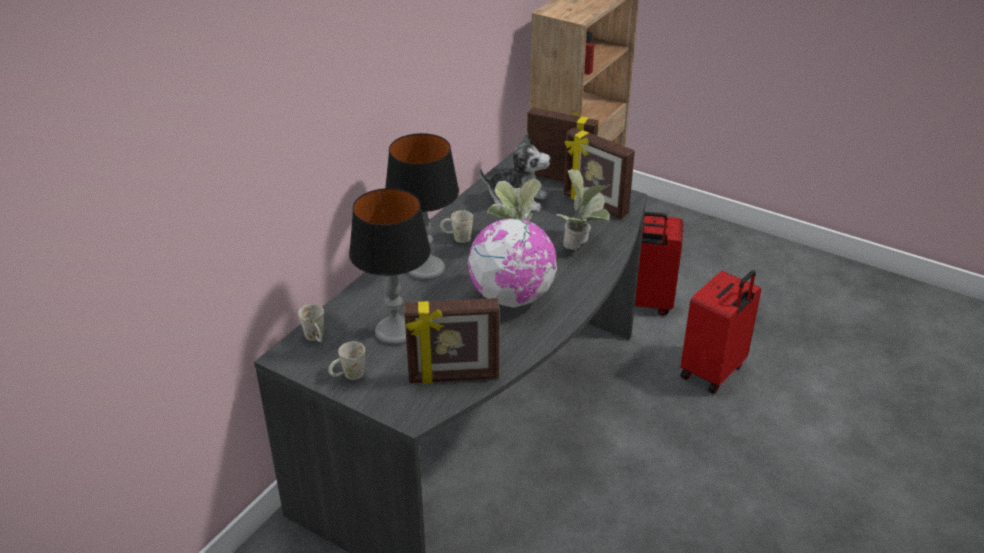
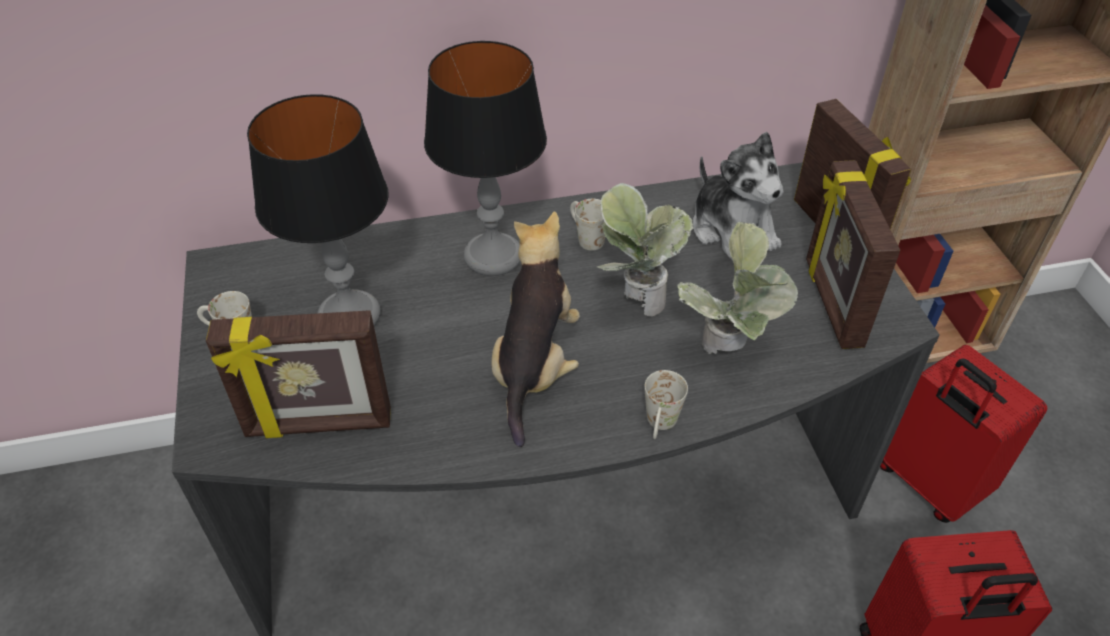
camera: 45 degrees right, 10 degrees up
white mug [298,304,324,342] -> white mug moved to [644,370,688,439]
picture frame [404,298,499,384] -> picture frame turned 45 degrees counterclockwise [206,310,391,438]
globe [468,218,557,308] -> plush toy [491,212,580,447]

